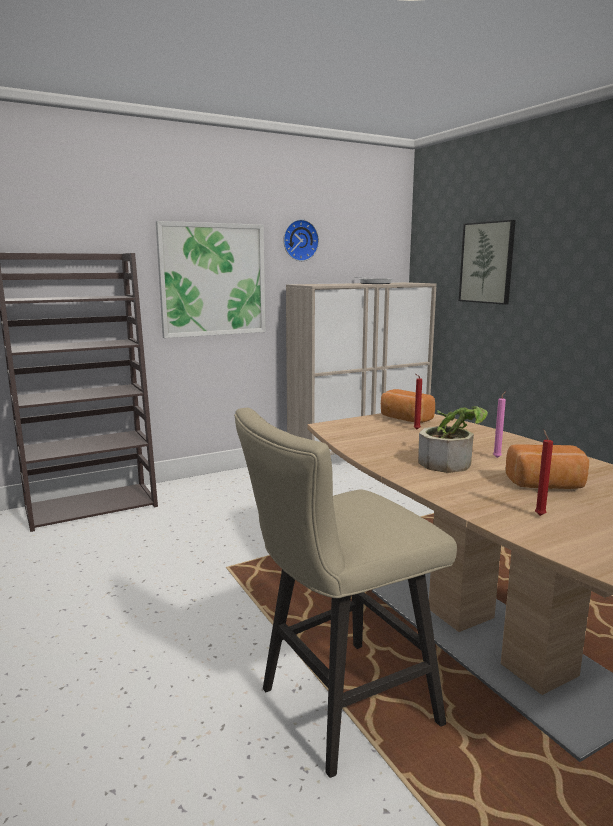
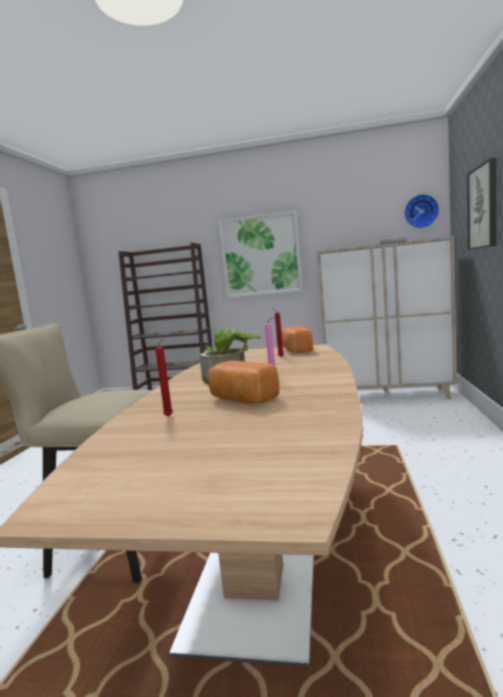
camera: 40 degrees right, 5 degrees down
wall clock [283,219,319,261] -> wall clock moved to [404,194,439,229]

